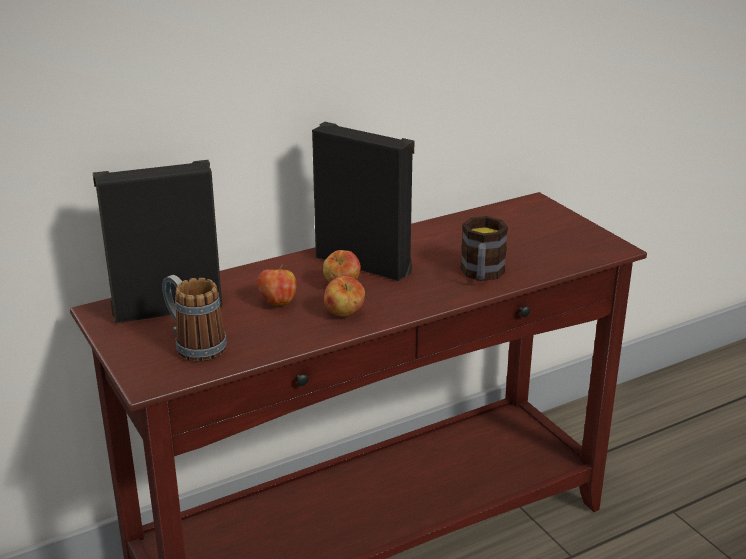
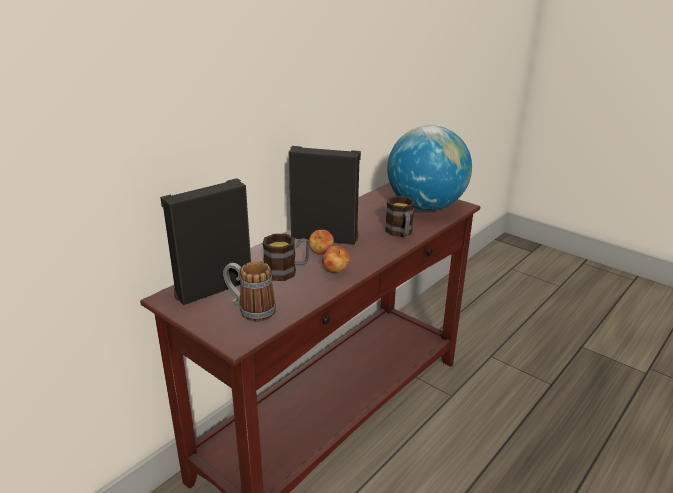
camera: 20 degrees left, 0 degrees up
apple [257,264,296,305] -> mug [263,234,310,281]
none -> globe [387,125,472,210]

